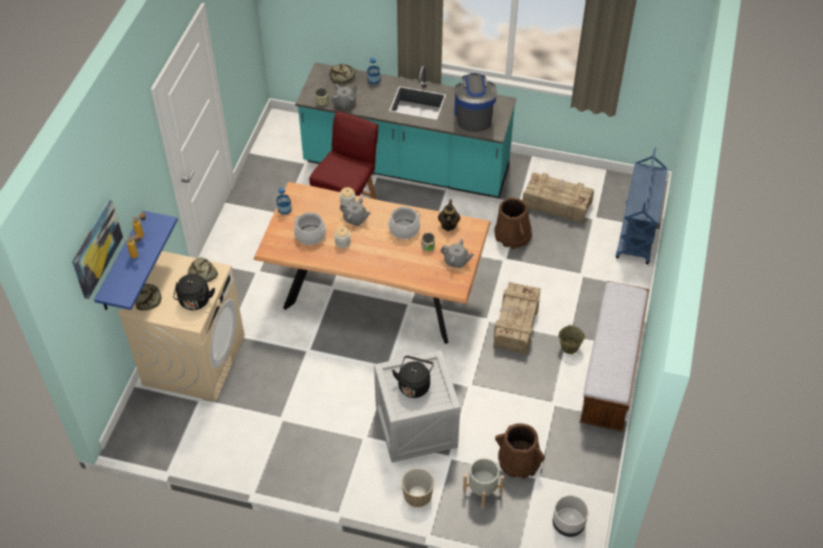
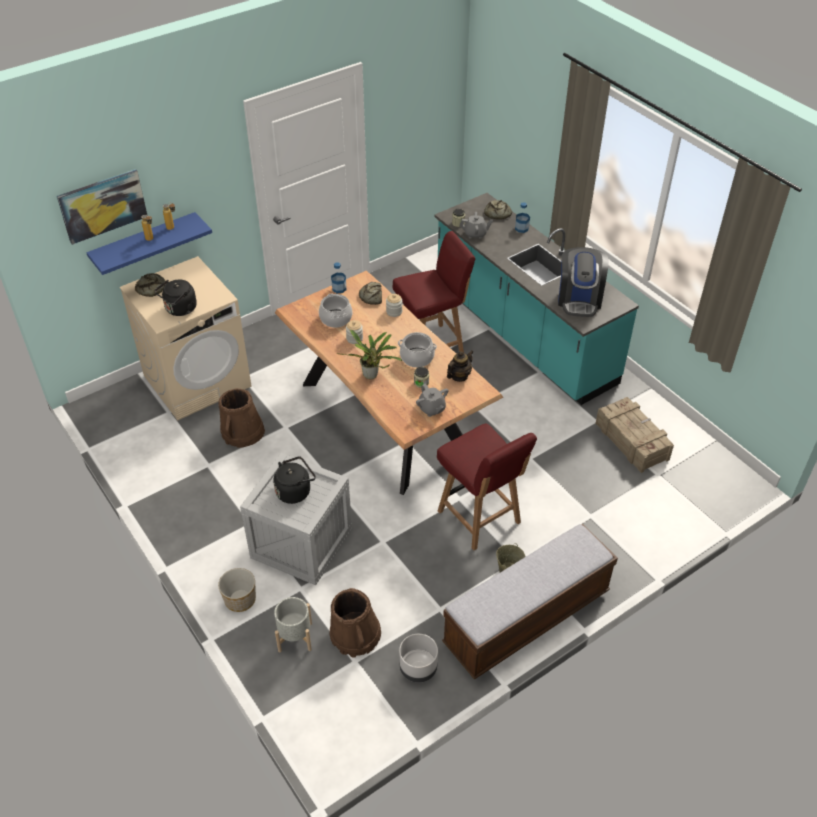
camera: 40 degrees right, 5 degrees down
bread [188,258,218,282] -> bread moved to [359,282,382,305]
grey teapot [340,198,371,226] -> none
coffee machine [455,73,497,132] -> coffee machine turned 150 degrees clockwise [558,247,609,317]
crate [493,282,541,355] -> red chair [437,423,537,550]
brown bucket [494,197,532,249] -> brown bucket moved to [219,388,265,448]
grey planter [553,495,588,537] -> grey planter moved to [399,634,438,683]
blue cart [616,148,668,264] -> none
none -> potted plant [336,330,402,379]

